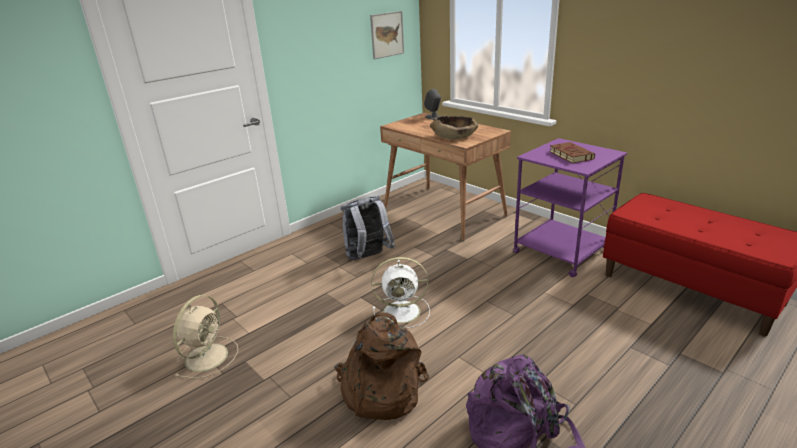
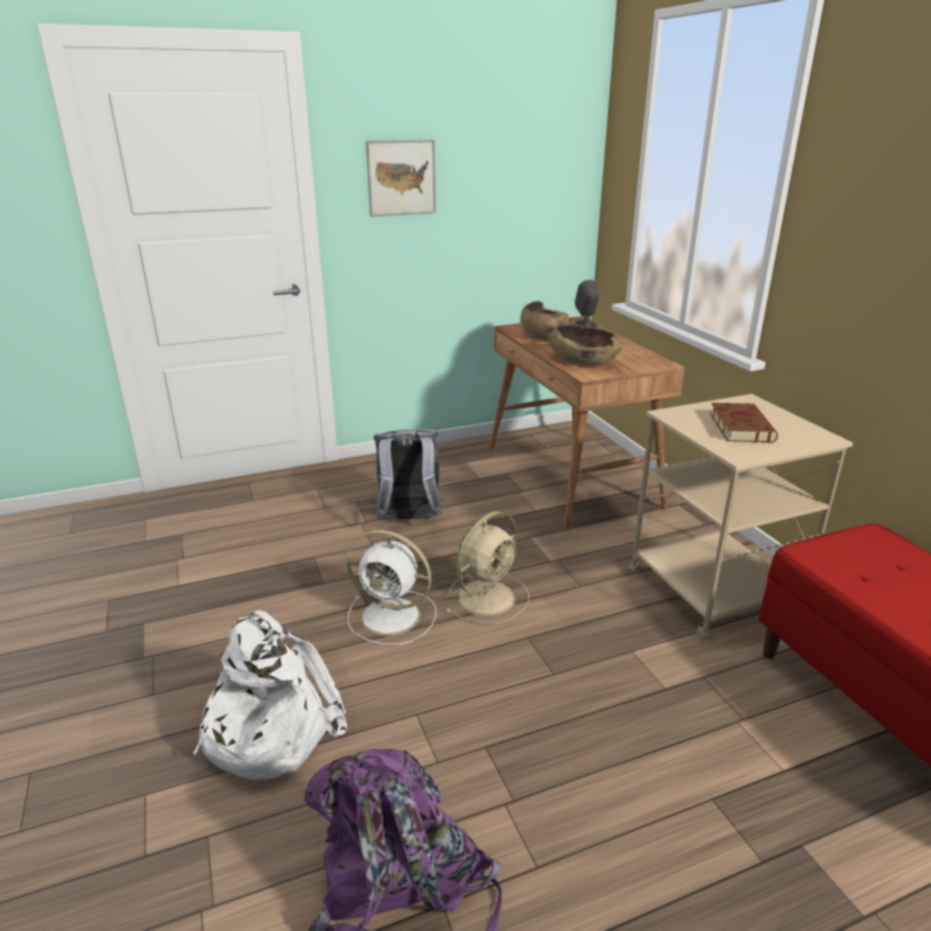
camera: 20 degrees right, 0 degrees up
beige fan [173,295,238,378] -> beige fan moved to [445,511,529,624]
brown backpack [334,313,429,420] -> white backpack [192,610,347,780]
picture [370,11,404,59] -> picture moved to [366,140,436,217]
purple cart [513,138,627,277] -> beige cart [629,394,853,640]
none -> brown bowl [521,301,569,340]

